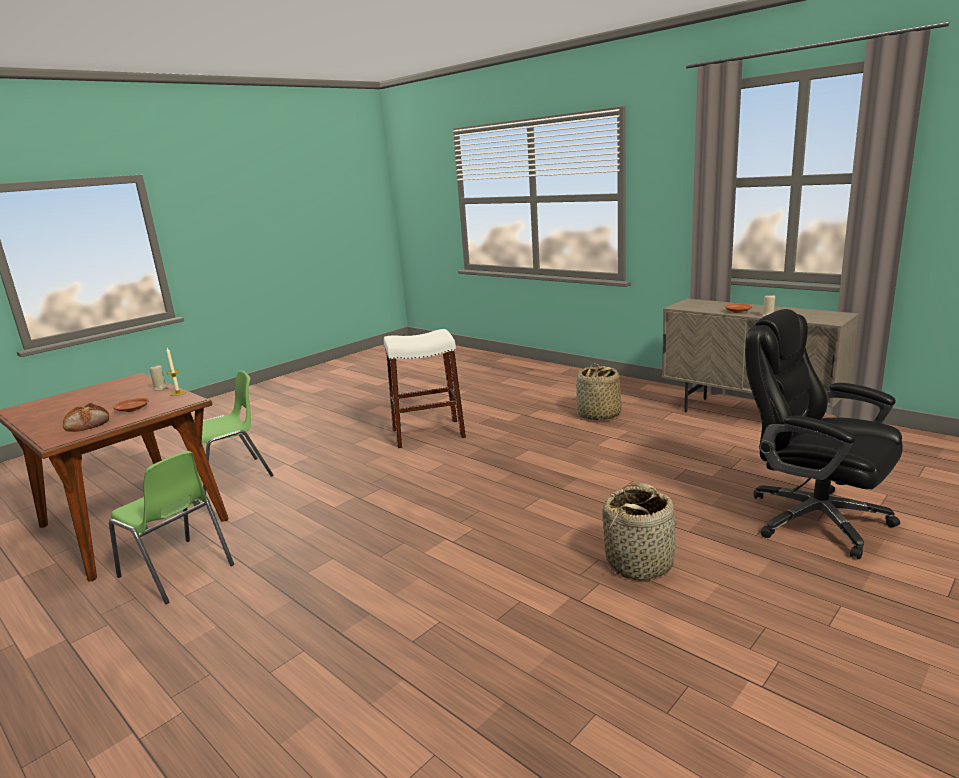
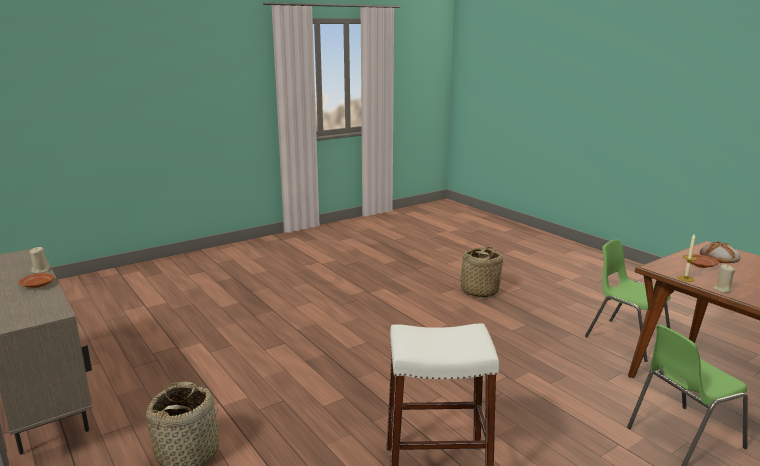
camera: 170 degrees left, 0 degrees up
basket [602,483,677,581] -> basket moved to [454,246,503,298]
black office chair [745,309,903,559] -> none

